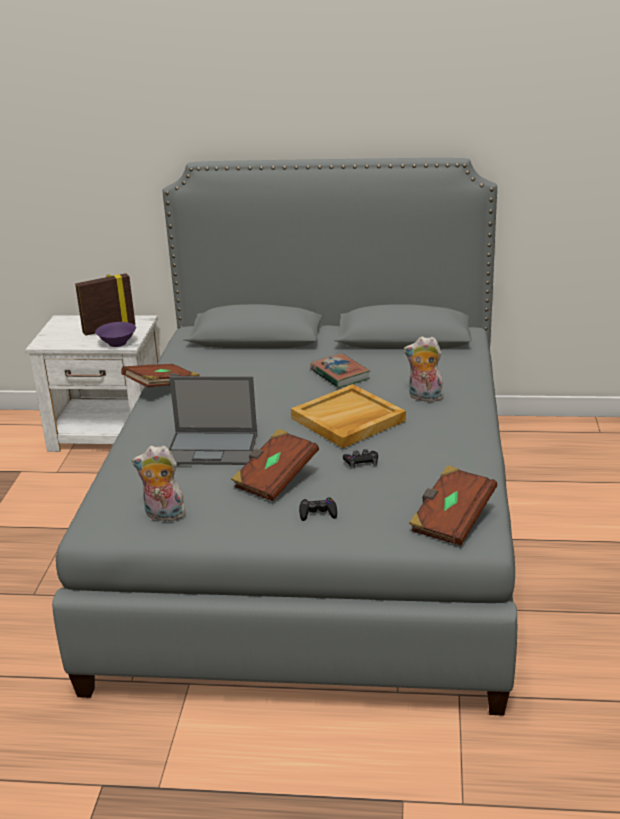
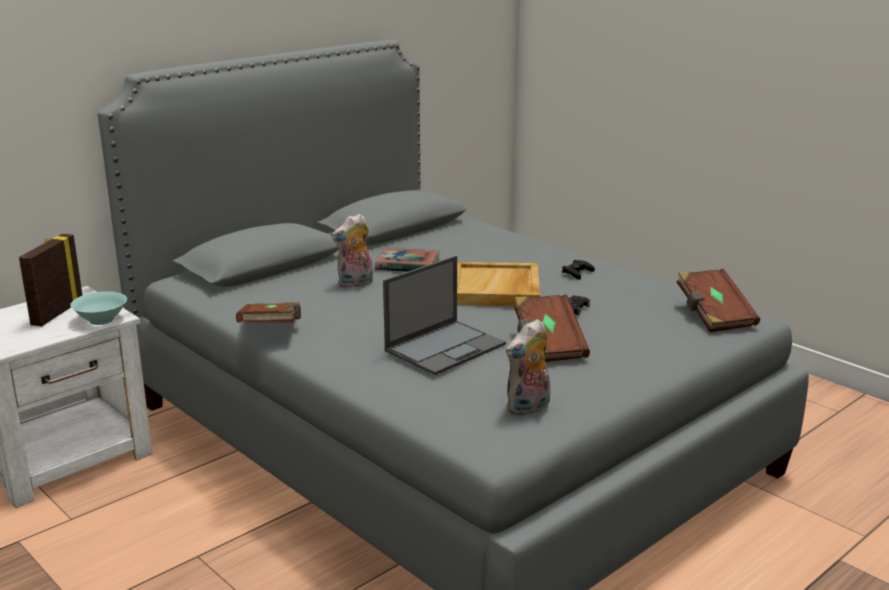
camera: 50 degrees left, 5 degrees down
purple bowl [95,322,136,347] -> turquoise bowl [70,291,127,325]
black game controller [299,497,337,521] -> black game controller moved to [562,260,595,280]
plush toy [403,336,445,402] -> plush toy moved to [331,214,373,288]

